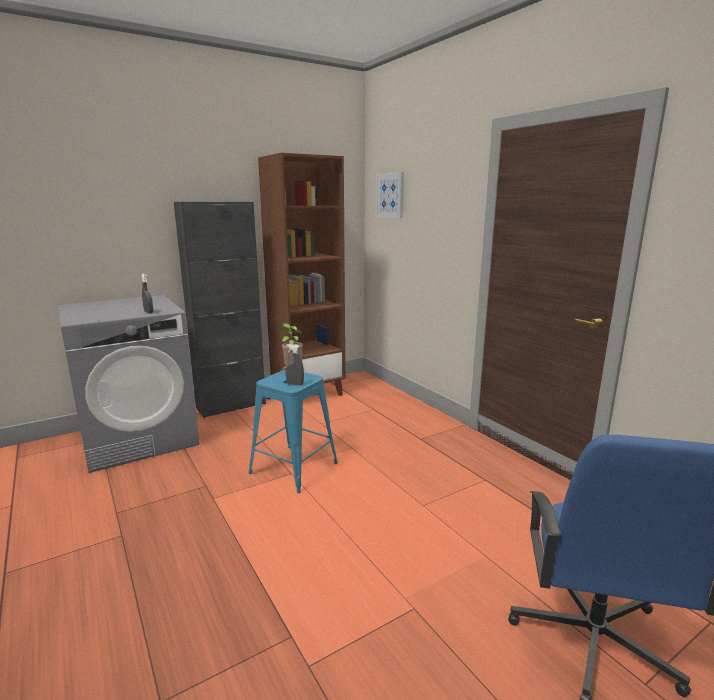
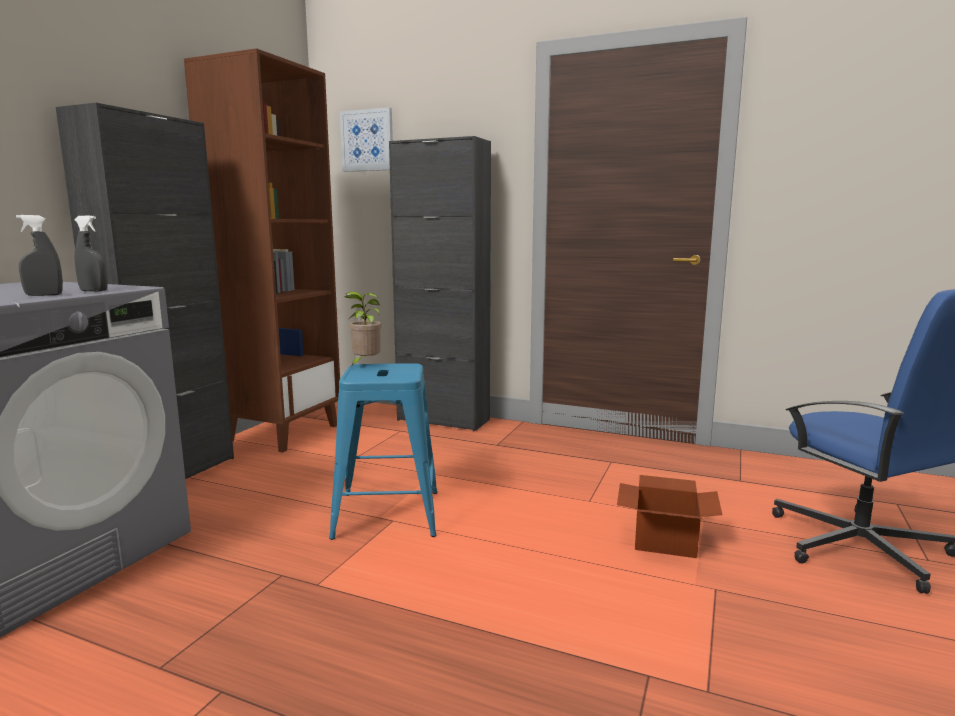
camera: 35 degrees left, 5 degrees down
grey spray bottle [286,344,304,385] -> grey spray bottle moved to [16,215,63,296]
none -> black cabinet [389,136,491,431]
none -> cardboard box [617,475,722,558]

